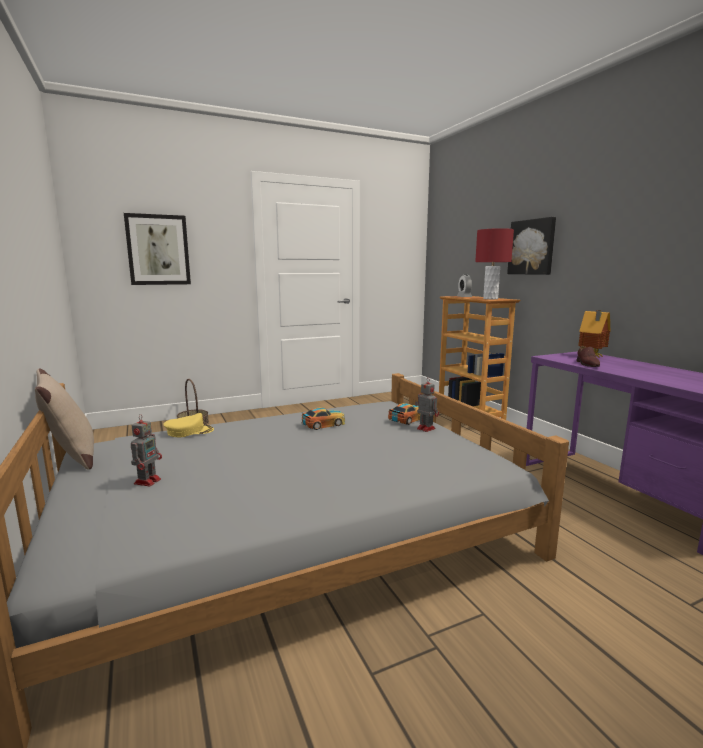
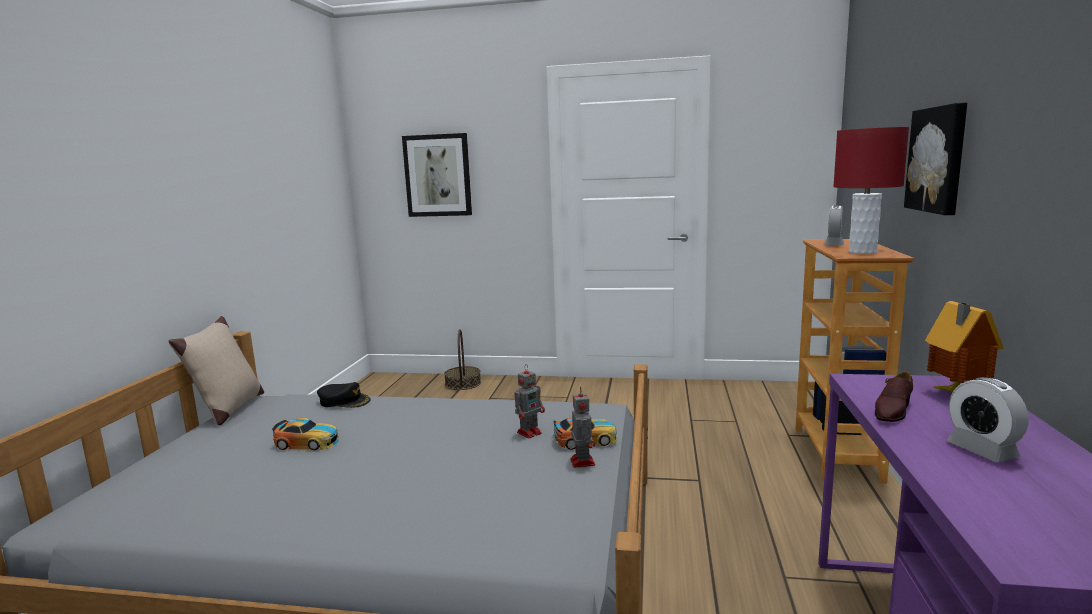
camera: 35 degrees right, 0 degrees up
toy robot [131,414,162,487] -> toy robot moved to [514,364,545,438]
yellow cap [163,413,214,437] -> black cap [317,382,371,408]
toy car [301,408,345,430] -> toy car moved to [272,418,339,450]
none -> alarm clock [947,377,1028,462]

